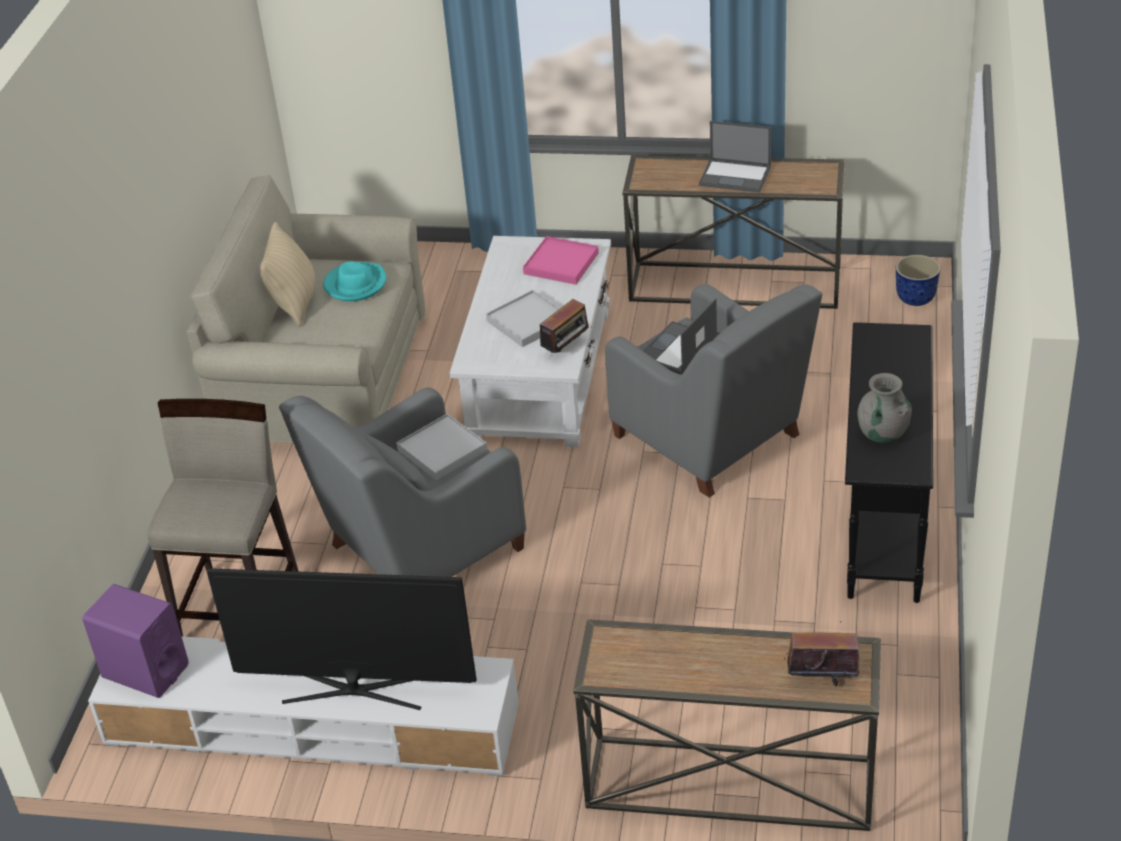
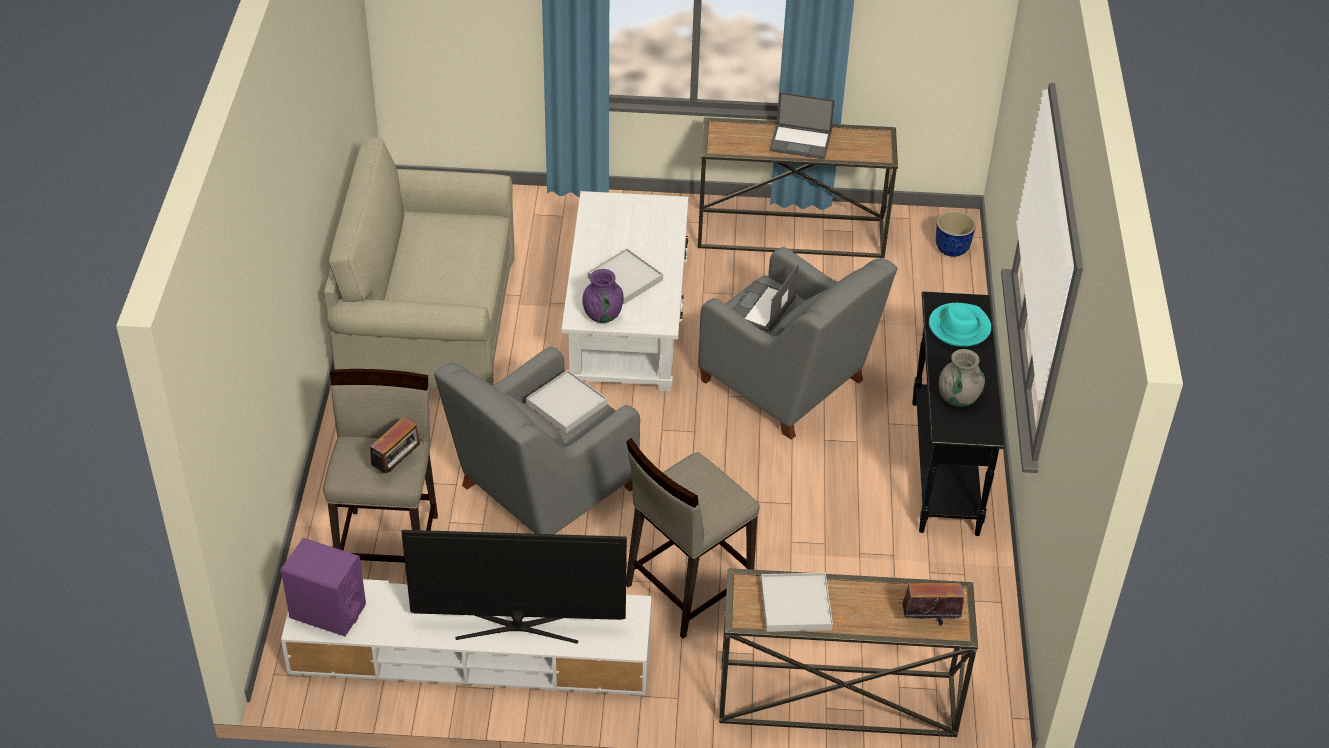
camera: 10 degrees left, 5 degrees up
beige pillow [260,222,316,327] -> none
turquoise hat [323,261,386,302] -> turquoise hat moved to [929,303,991,347]
pink tray [523,236,599,285] -> none
radio [540,299,592,357] -> radio moved to [370,416,421,475]
none -> purple vase [582,269,624,323]
none -> beige stool [626,438,760,638]
none -> white tray [761,573,833,632]

